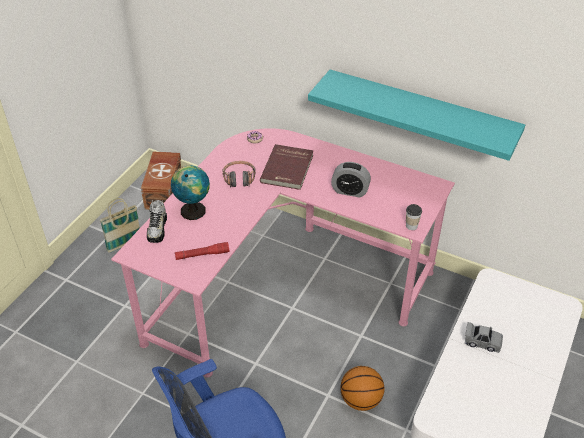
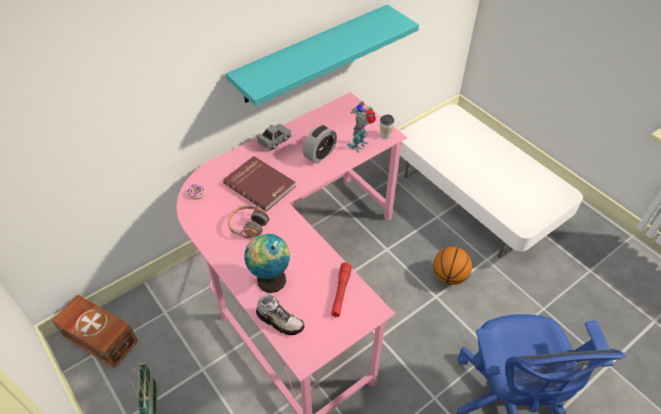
camera: 65 degrees left, 5 degrees up
grey toy car [465,322,503,353] -> grey toy car moved to [256,124,292,151]
none -> toy robot [347,101,376,153]

